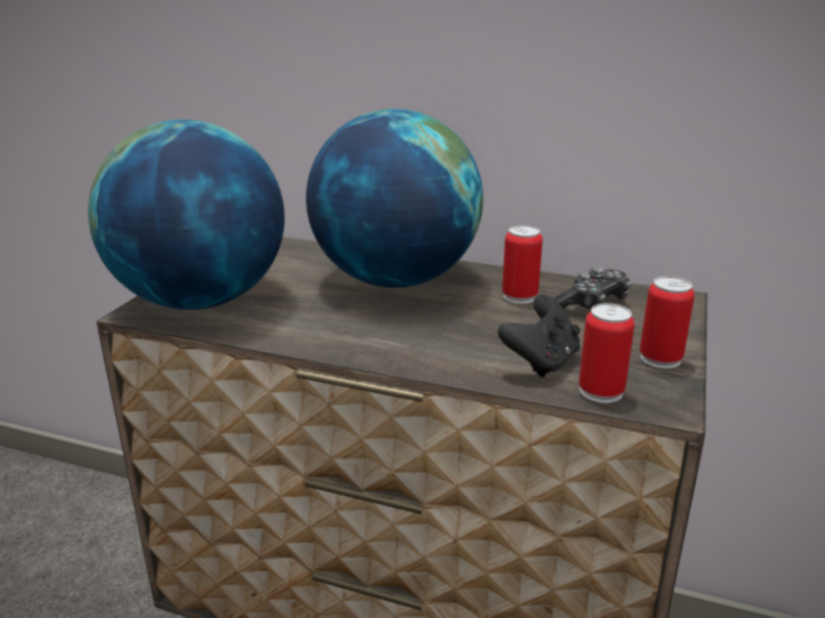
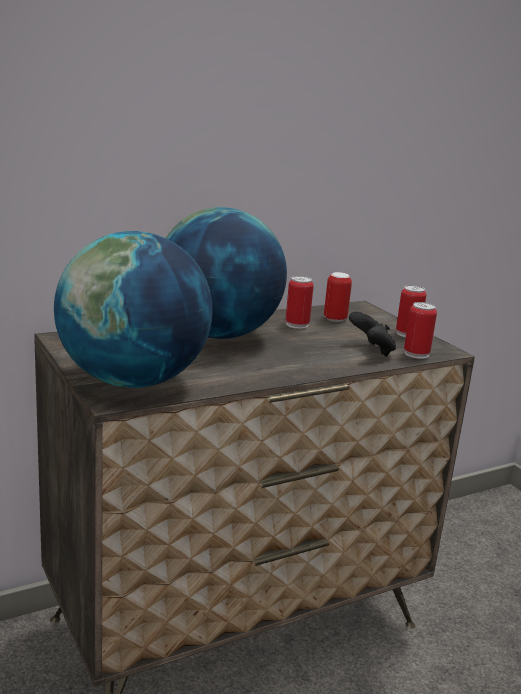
camera: 50 degrees left, 5 degrees down
game controller [554,267,632,310] -> can [324,272,352,322]

